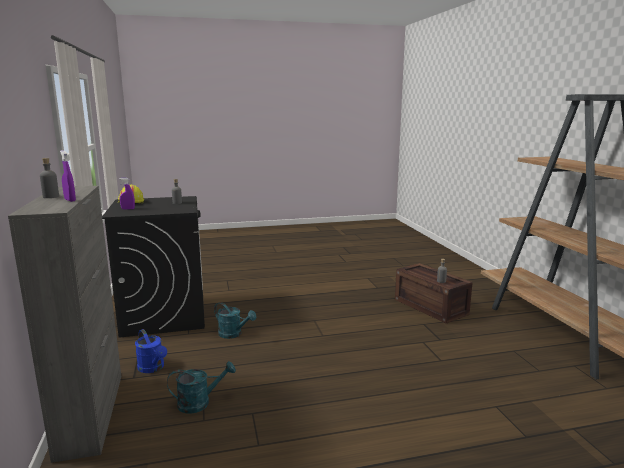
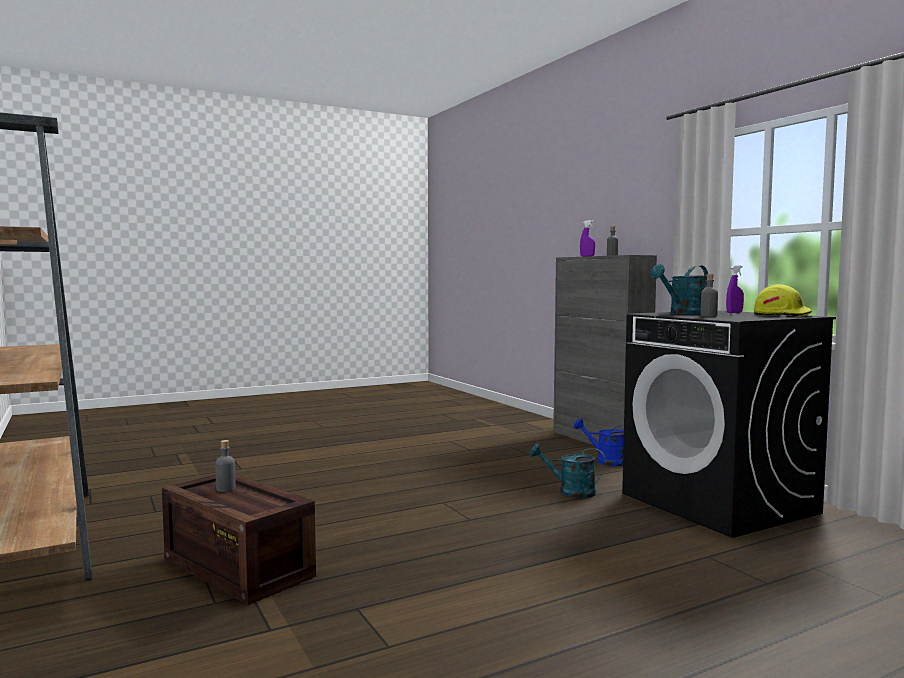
camera: 165 degrees right, 10 degrees down
turquoise watering can [167,361,236,414] -> turquoise watering can moved to [650,264,708,314]

